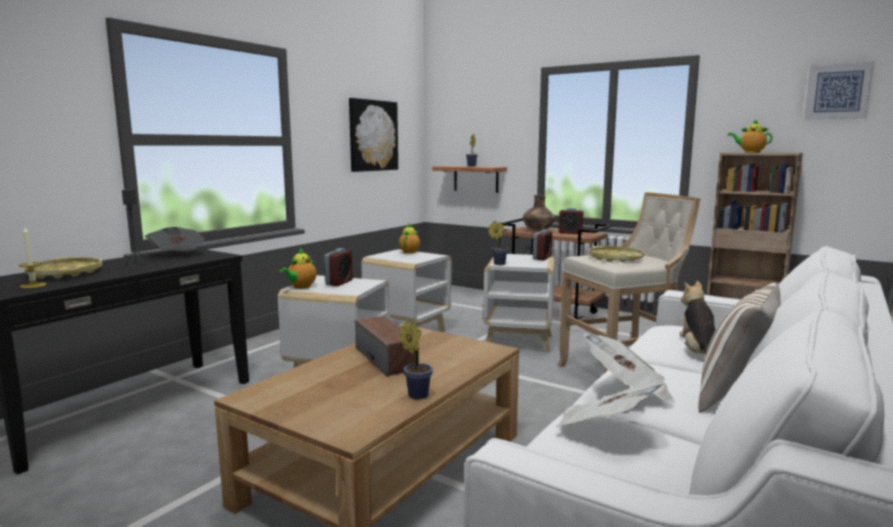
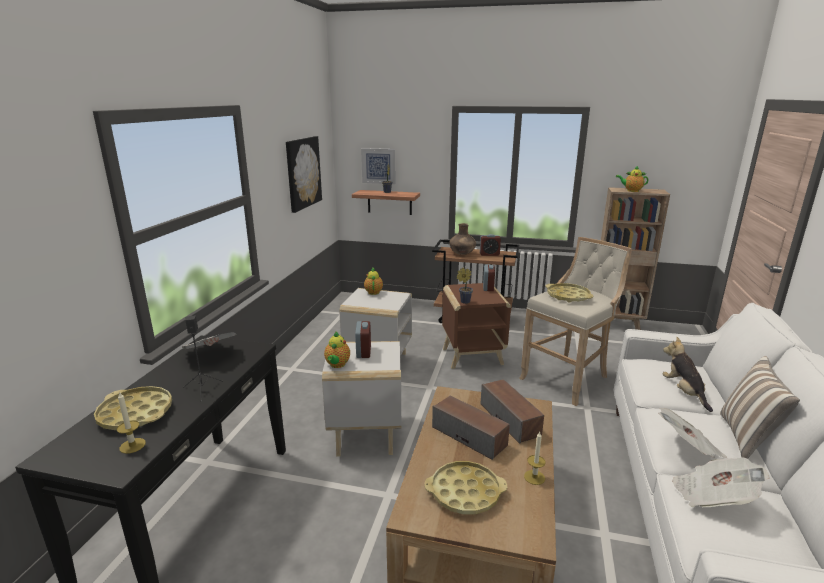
camera: 20 degrees left, 10 degrees up
potted plant [399,320,433,400] -> candle [524,432,546,485]
white side table [483,254,555,353] -> brown side table [442,283,511,369]
picture [804,61,875,120] -> picture moved to [361,148,395,184]
none -> yellow tray [425,461,507,514]
none -> speaker [481,379,544,444]

